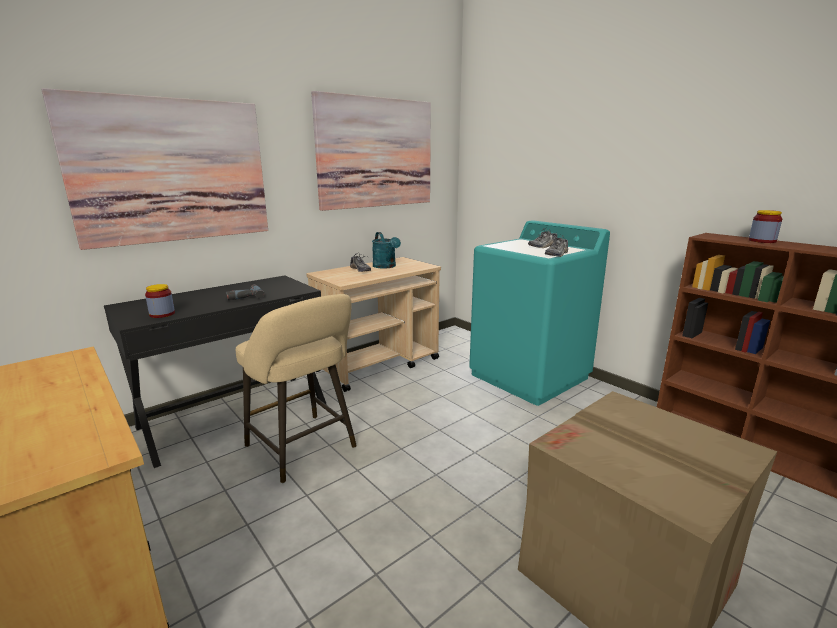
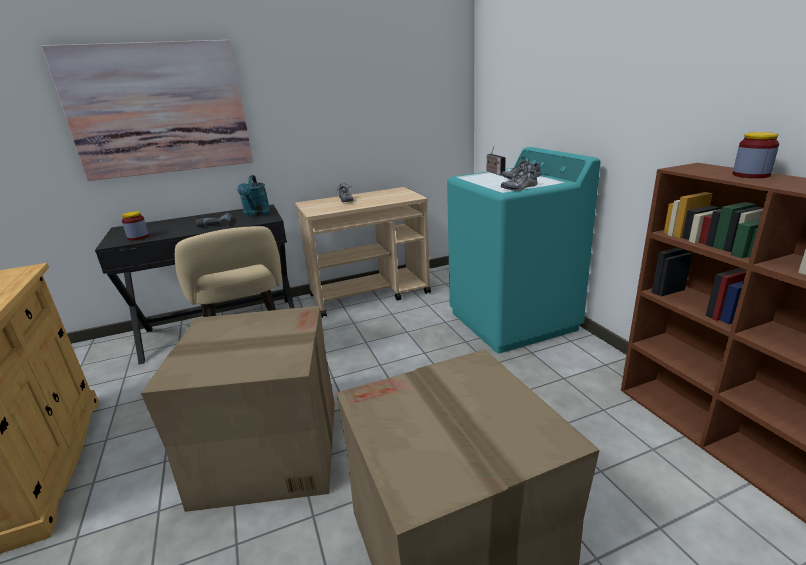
camera: 20 degrees right, 5 degrees up
picture [311,91,431,211] -> none
turquoise watering can [372,232,401,268] -> turquoise watering can moved to [237,175,271,217]
none -> cardboard box [141,306,335,512]
none -> radio [487,147,506,176]

